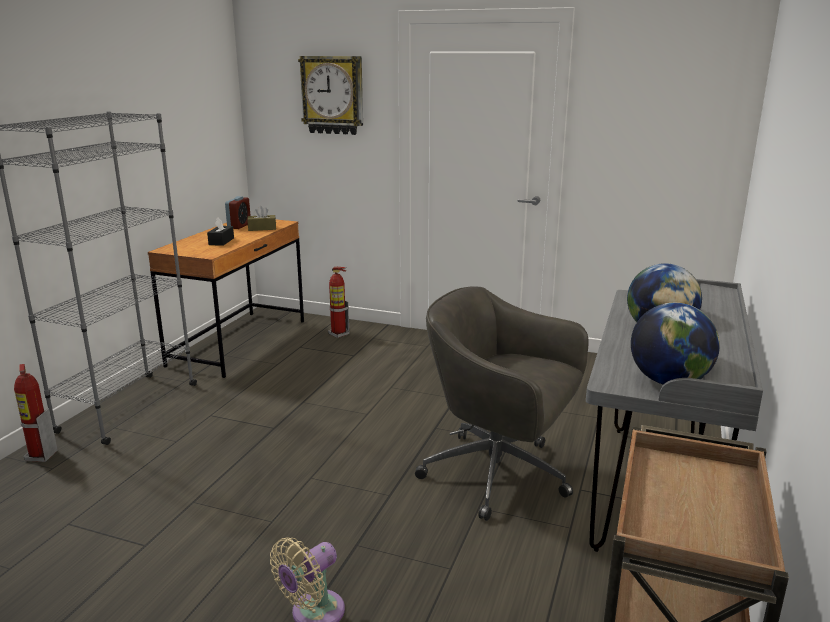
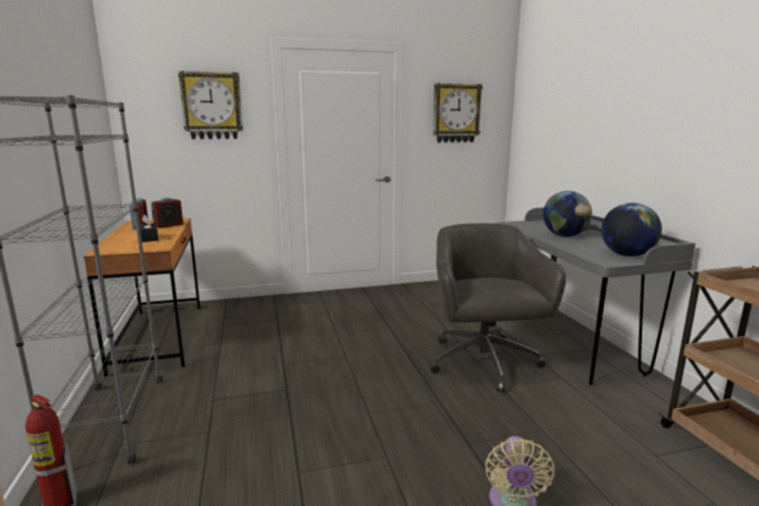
camera: 35 degrees left, 5 degrees down
brown tissue box [247,206,276,231] -> alarm clock [151,198,183,228]
fire extinguisher [328,267,349,338] -> none
grey office chair [415,286,589,521] -> grey office chair turned 90 degrees clockwise [430,223,566,393]
none -> wall clock [433,83,483,143]

